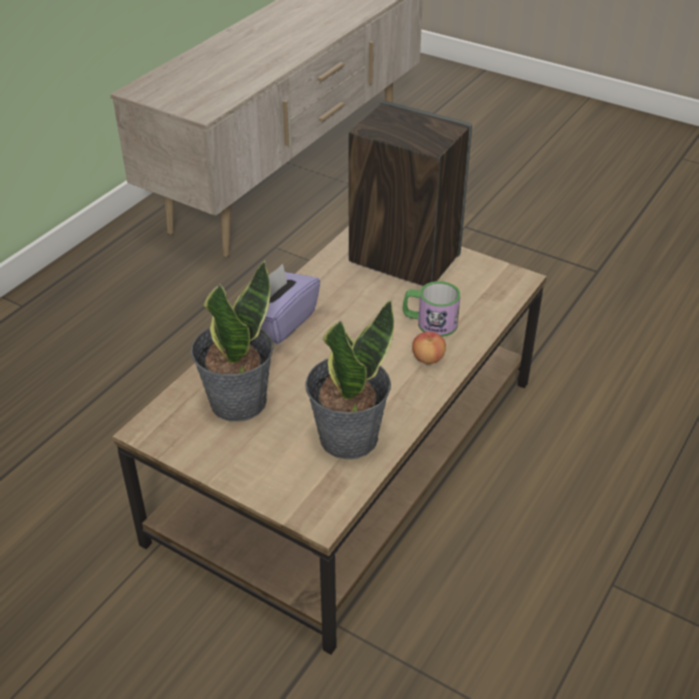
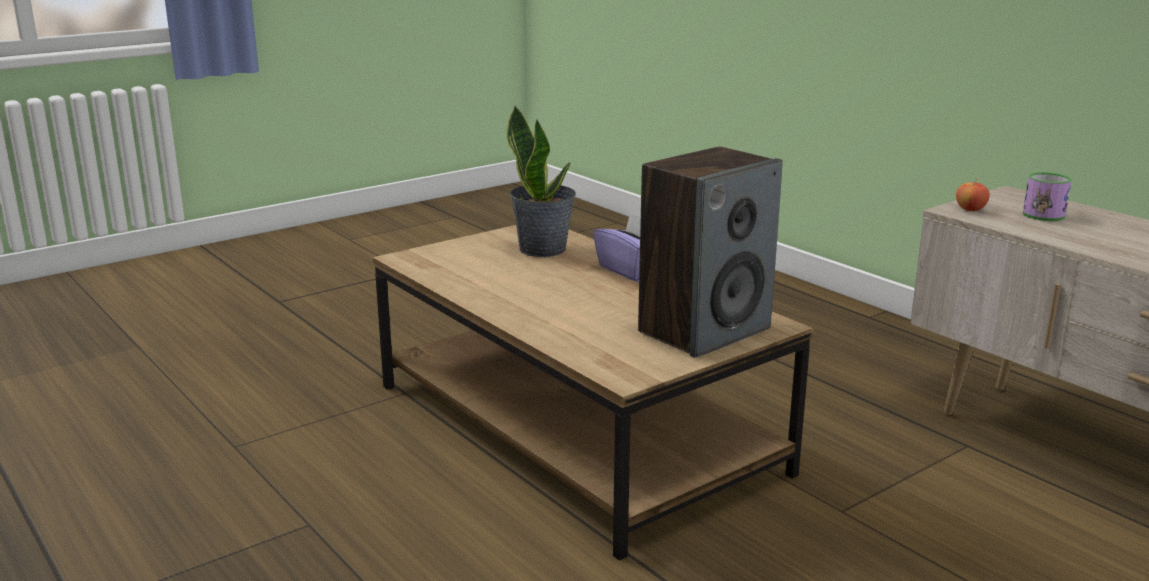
camera: 110 degrees right, 20 degrees down
potted plant [305,299,394,459] -> none
mug [403,281,460,337] -> mug moved to [1023,172,1072,221]
apple [412,332,446,364] -> apple moved to [956,179,990,211]

